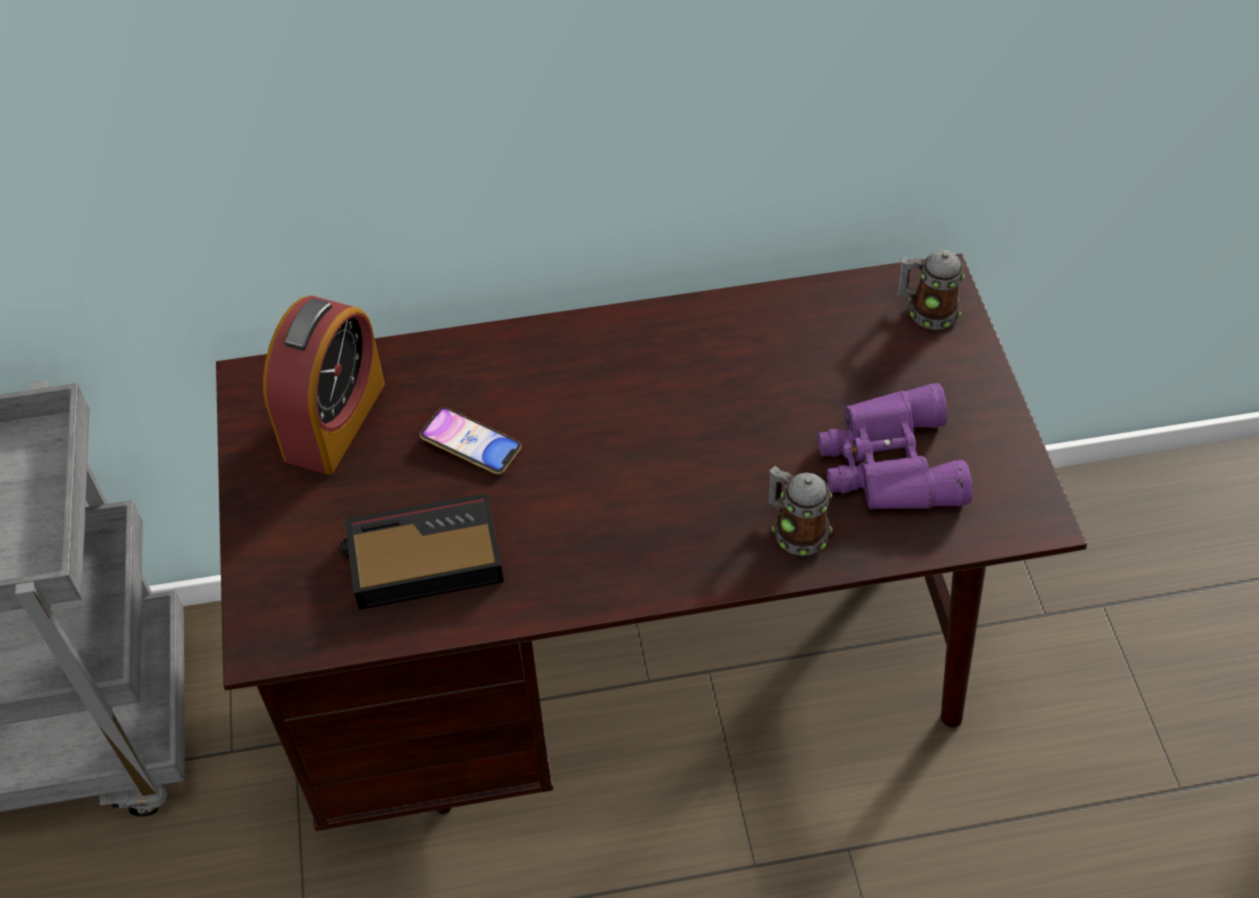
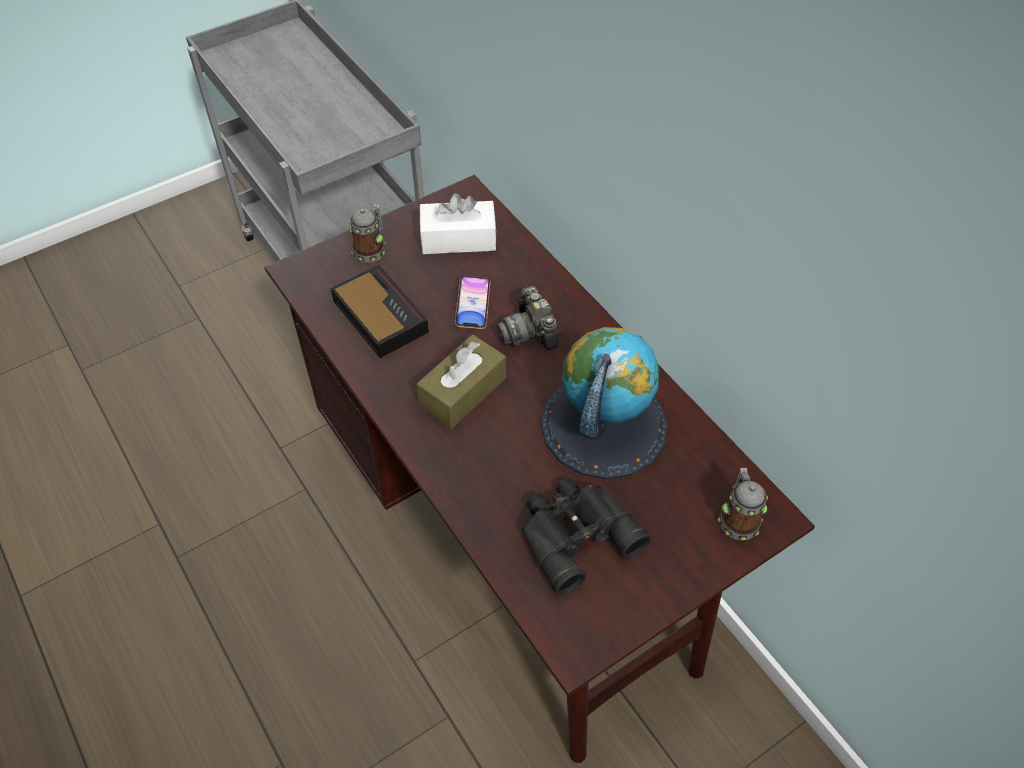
camera: 65 degrees right, 0 degrees up
alarm clock [263,296,385,475] -> white tissue box [420,193,497,254]
mug [768,466,833,556] -> mug moved to [349,204,386,263]
purple binoculars [818,383,973,509] -> black binoculars [522,478,651,596]
none -> brown tissue box [417,335,506,428]
none -> camera [497,286,559,350]
none -> globe [541,327,667,479]

